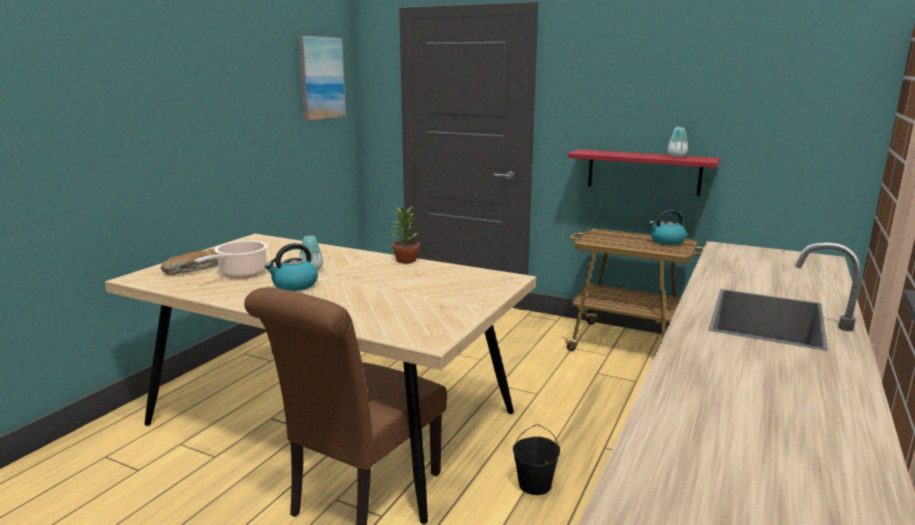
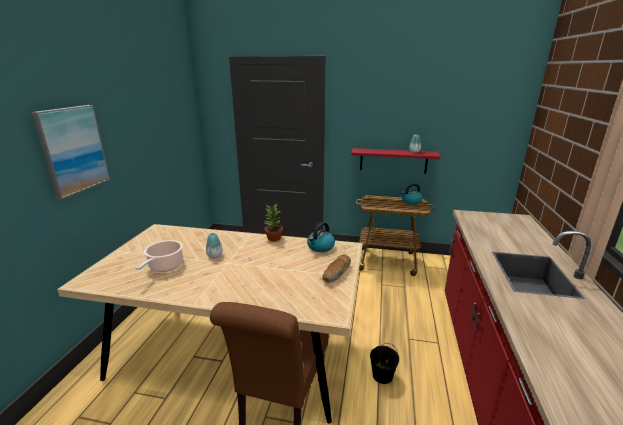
camera: 15 degrees left, 5 degrees up
bread [161,249,218,275] -> bread moved to [322,254,351,283]
kettle [265,243,318,291] -> kettle moved to [307,222,335,252]
picture [298,35,346,121] -> picture moved to [31,105,110,199]

